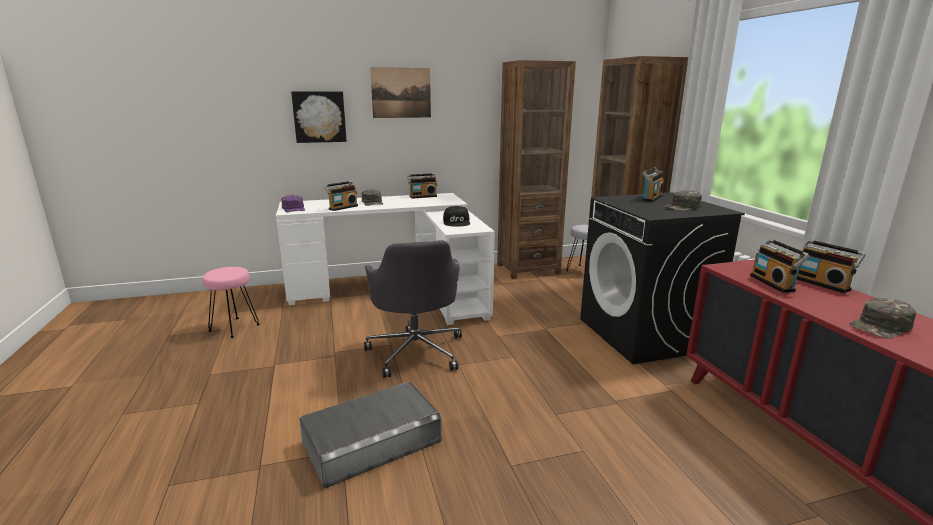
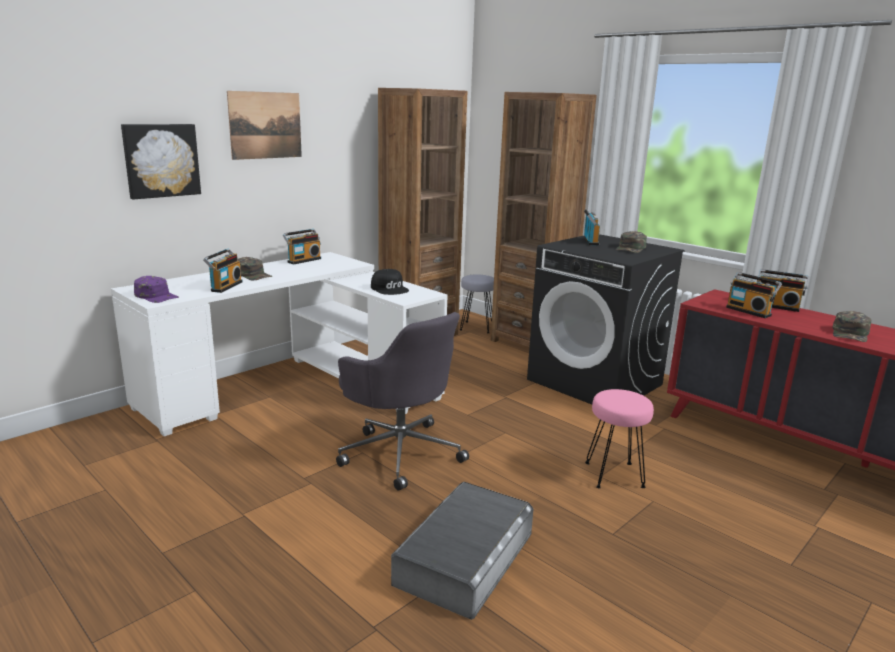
camera: 30 degrees left, 0 degrees up
pink stool [203,267,260,338] -> pink stool moved to [585,389,654,489]

